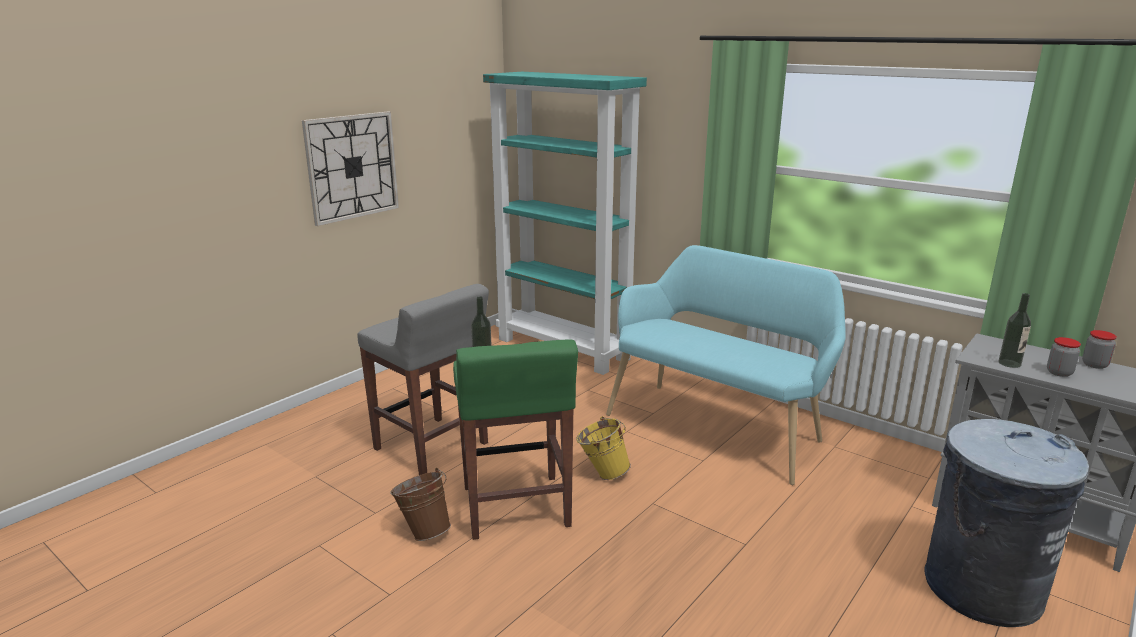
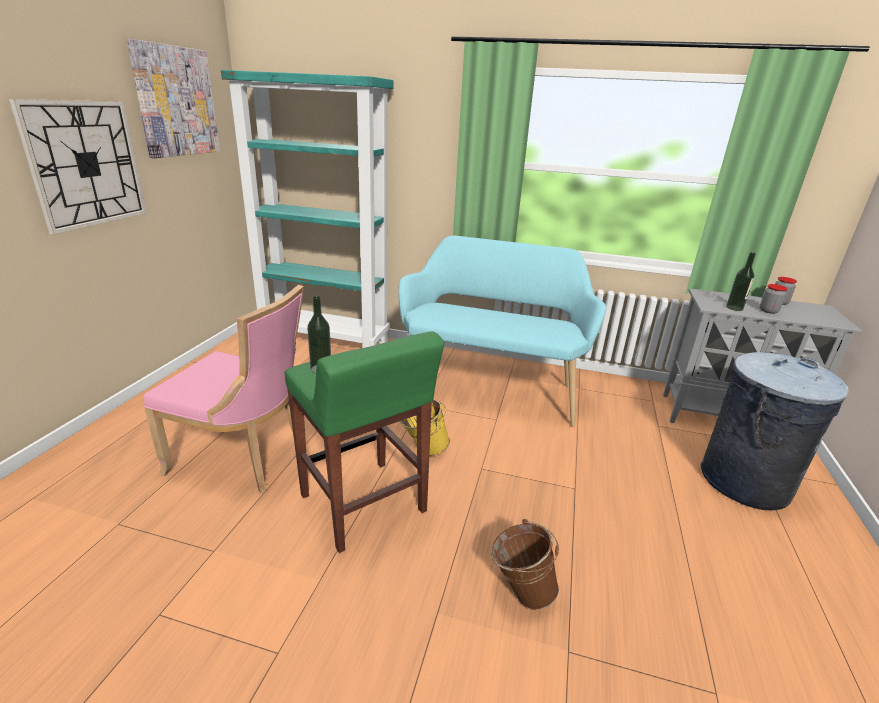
camera: 25 degrees left, 5 degrees up
grey stool [357,284,489,475] -> pink chair [143,285,304,494]
brown bucket [390,468,451,541] -> brown bucket moved to [491,519,559,610]
none -> picture [127,39,220,158]

